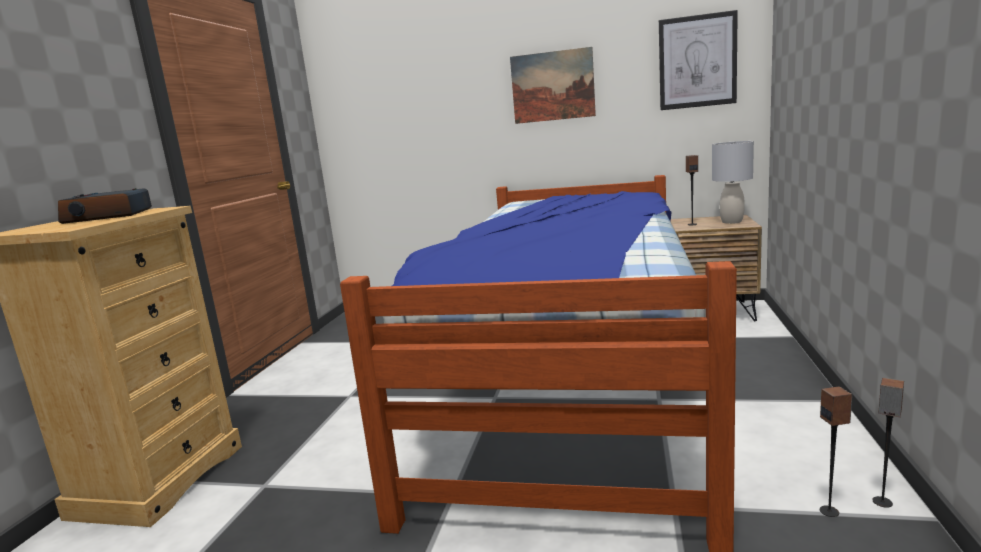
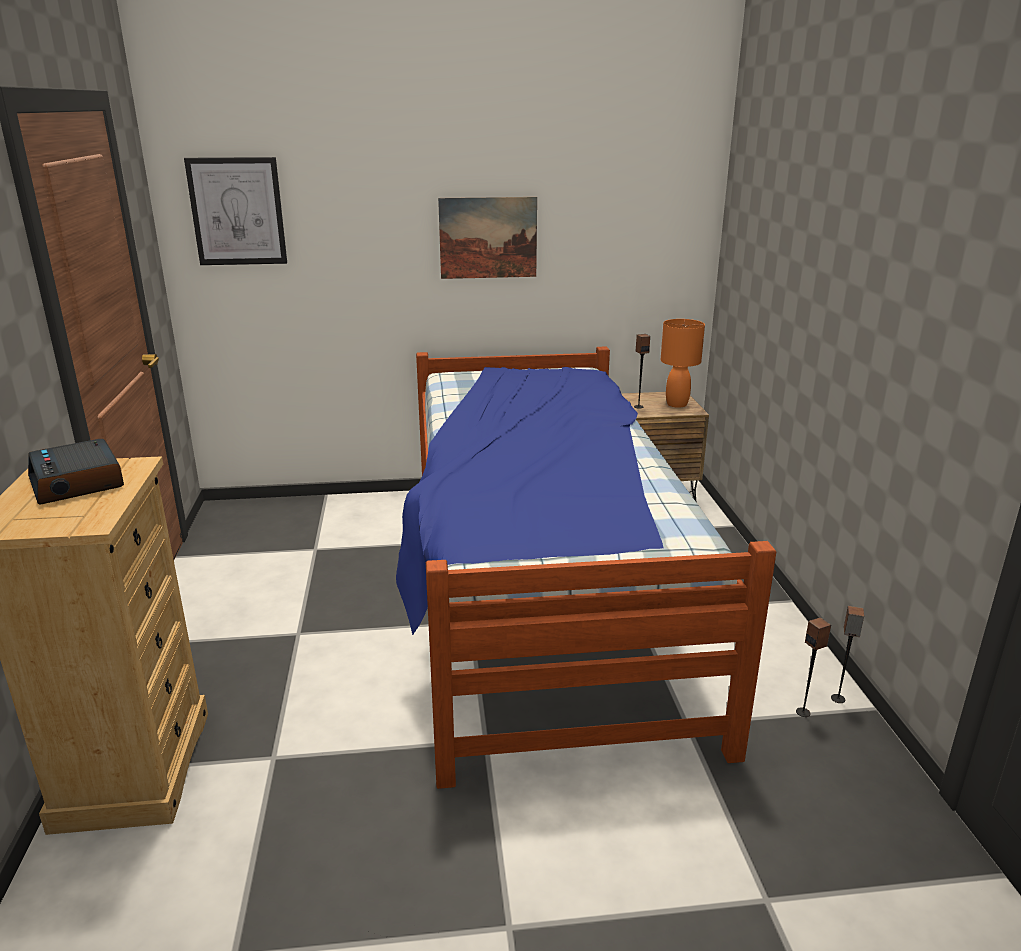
camera: 20 degrees left, 10 degrees up
picture [659,10,738,110] -> picture moved to [184,157,287,265]
grey table lamp [712,141,754,224] -> orange table lamp [661,319,705,408]

